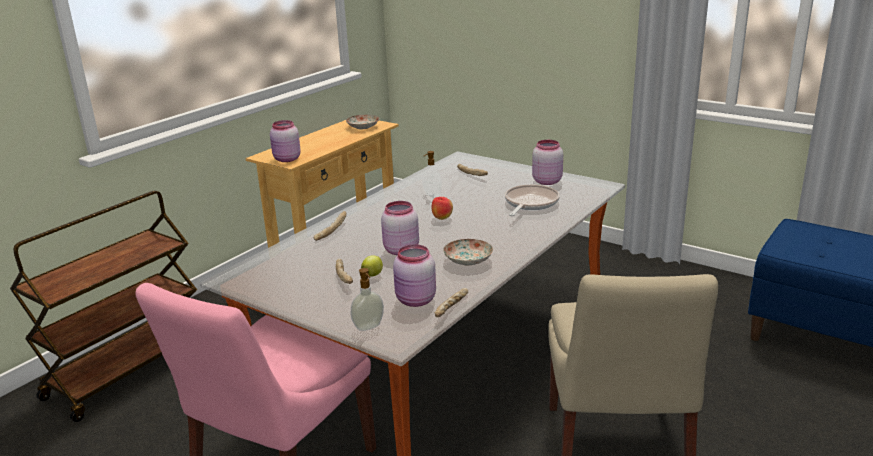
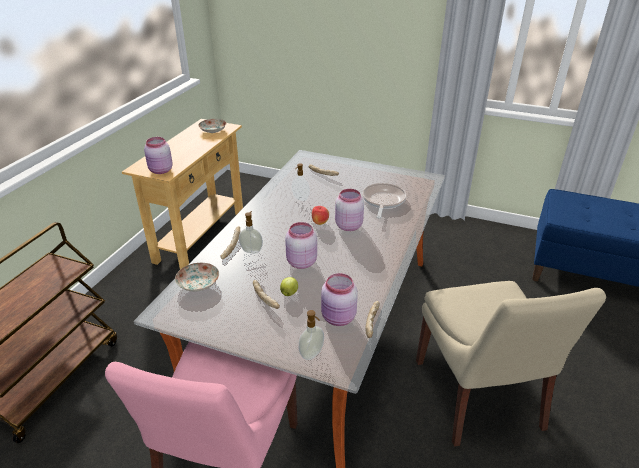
camera: 15 degrees left, 10 degrees up
plate [443,239,493,265] -> plate moved to [175,263,219,291]
pink jar [532,140,563,185] -> pink jar moved to [335,189,364,231]
none -> soap dispenser [239,211,263,254]

